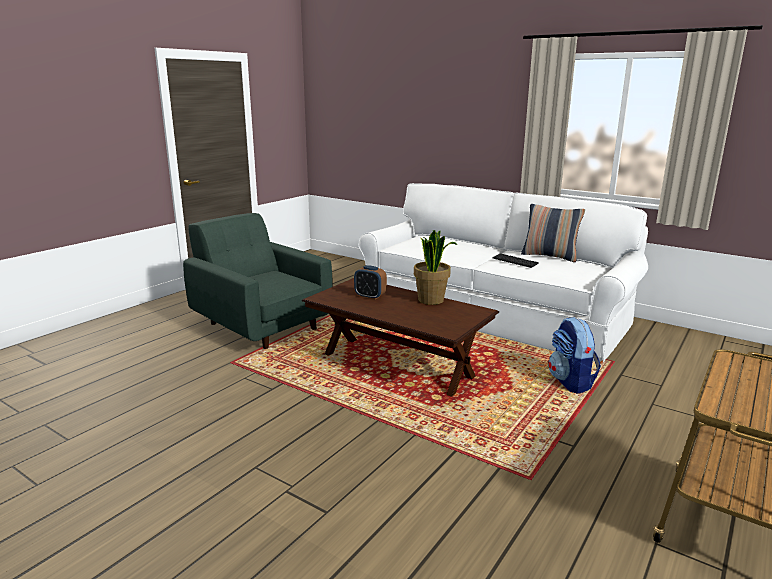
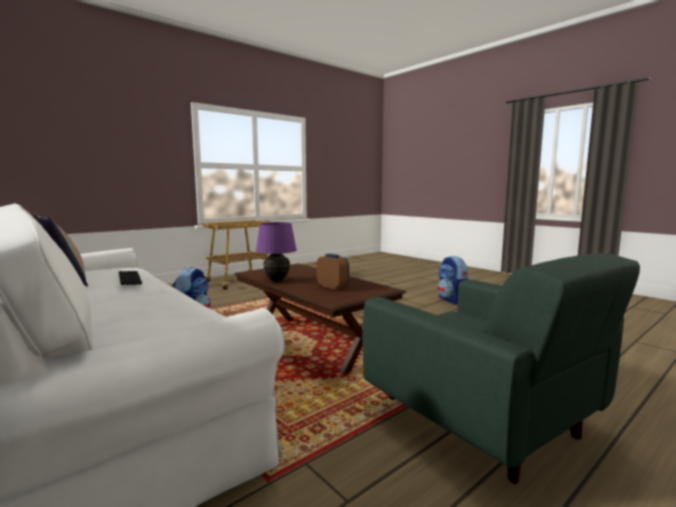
camera: 165 degrees left, 10 degrees down
potted plant [414,230,457,305] -> purple table lamp [256,222,297,281]
none -> backpack [437,256,468,305]

